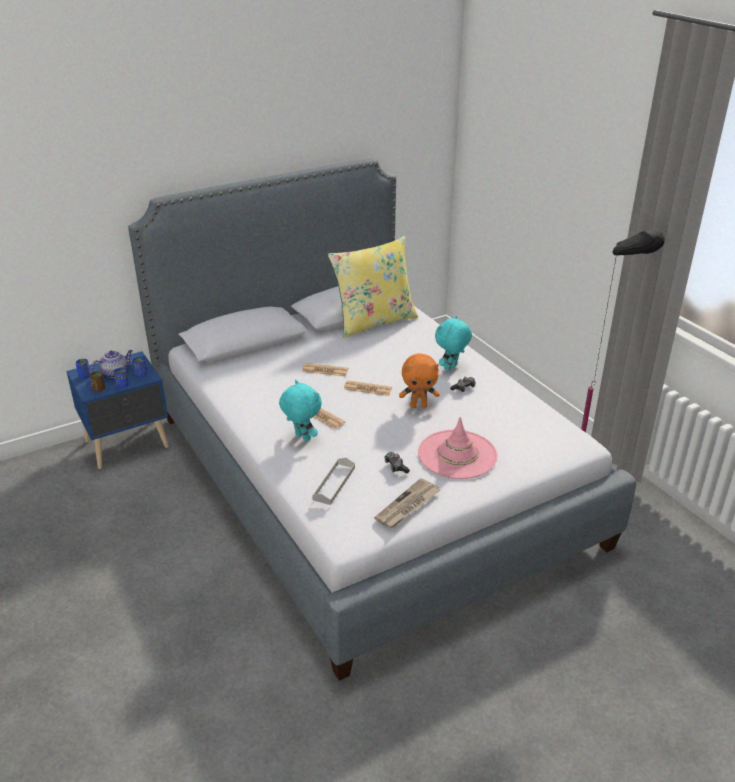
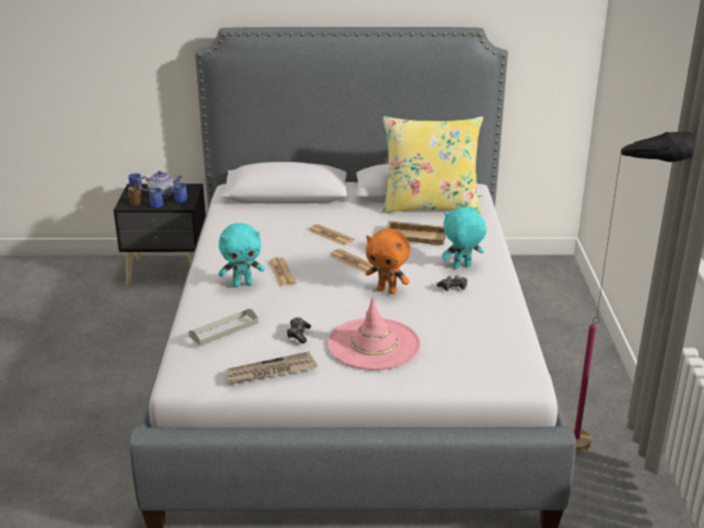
camera: 30 degrees right, 5 degrees down
blue nightstand [66,351,169,469] -> black nightstand [113,184,206,285]
turquoise plush toy [279,380,322,442] -> turquoise plush toy turned 90 degrees clockwise [218,223,265,287]
none -> beige tray [386,220,446,245]

